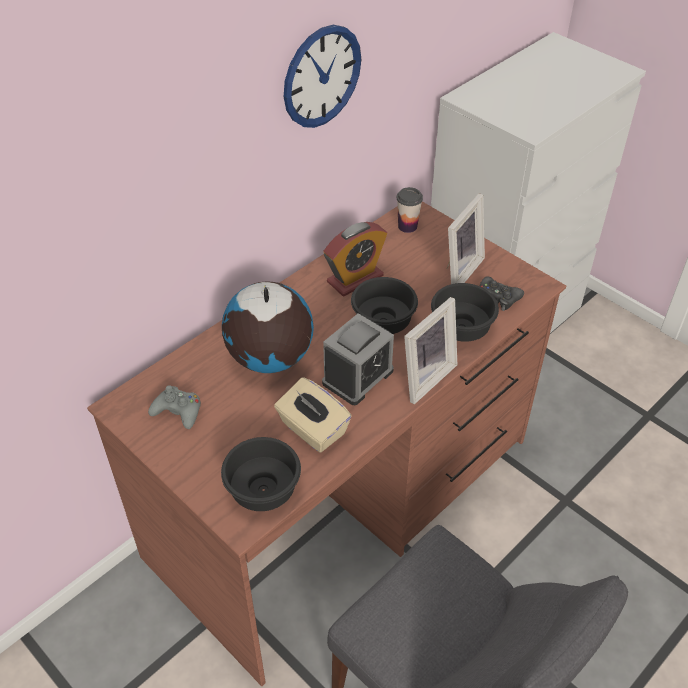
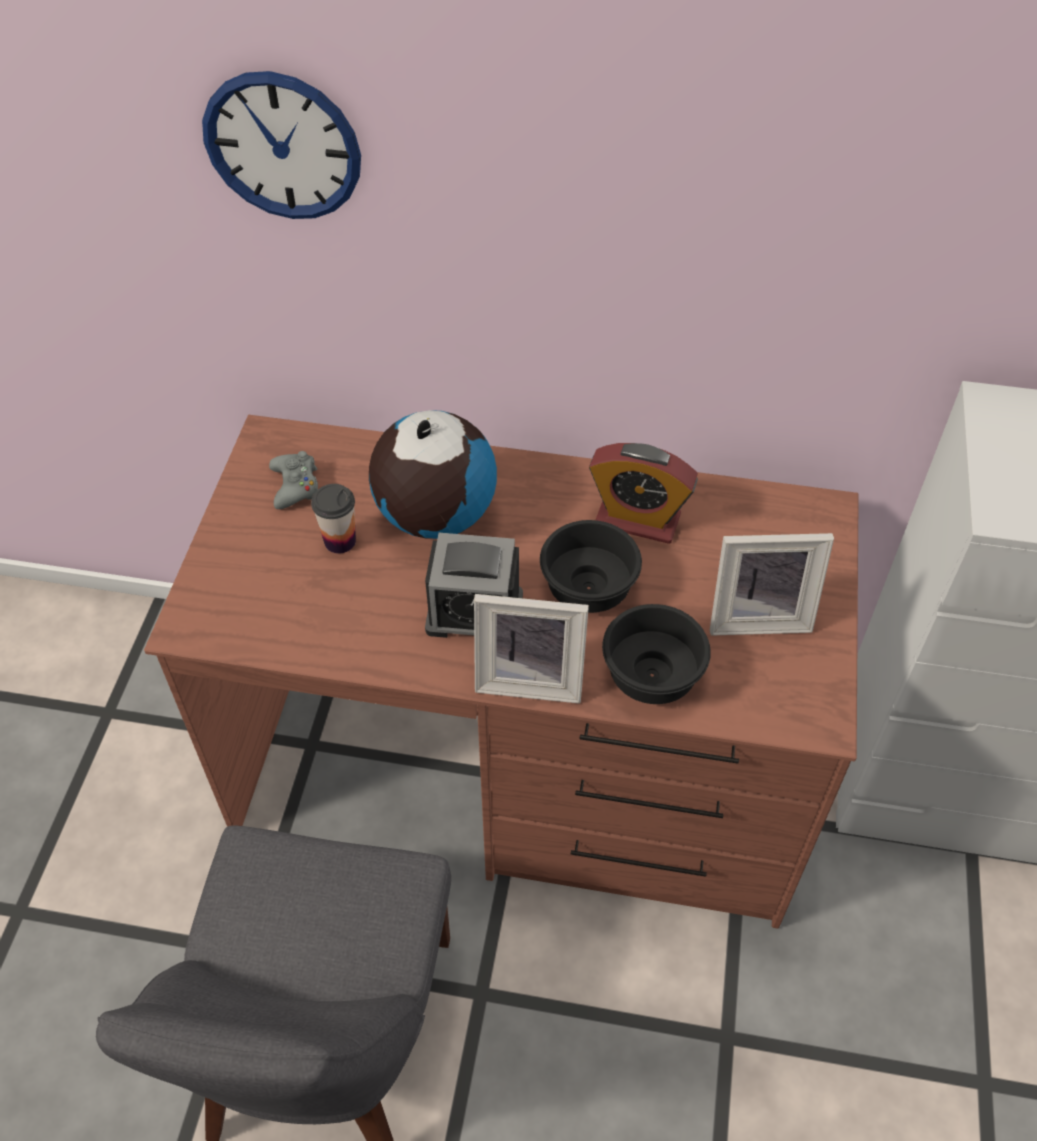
camera: 55 degrees right, 5 degrees up
black bowl [221,437,301,511] -> none
beige tissue box [274,377,352,453] -> none
wall clock [284,25,361,128] -> wall clock moved to [202,71,361,219]
cup [397,187,423,233] -> cup moved to [311,484,356,553]
black game controller [480,276,524,311] -> none

